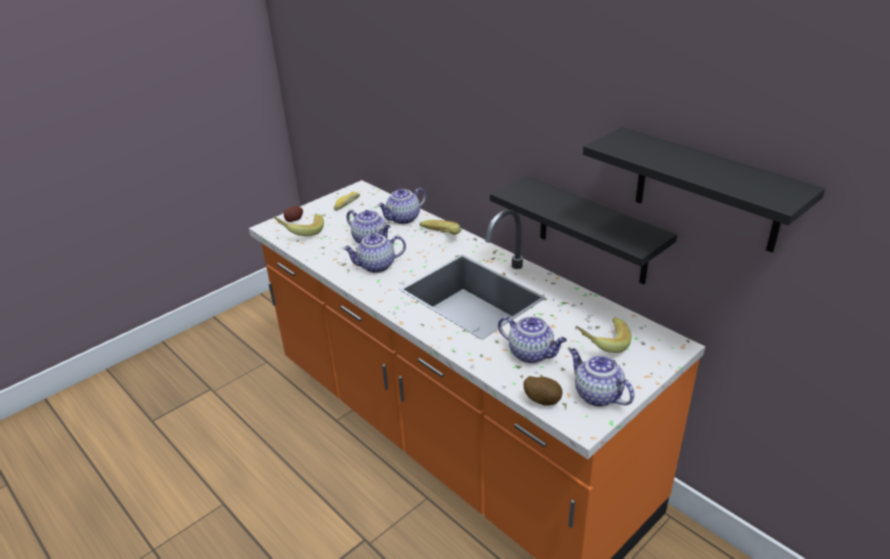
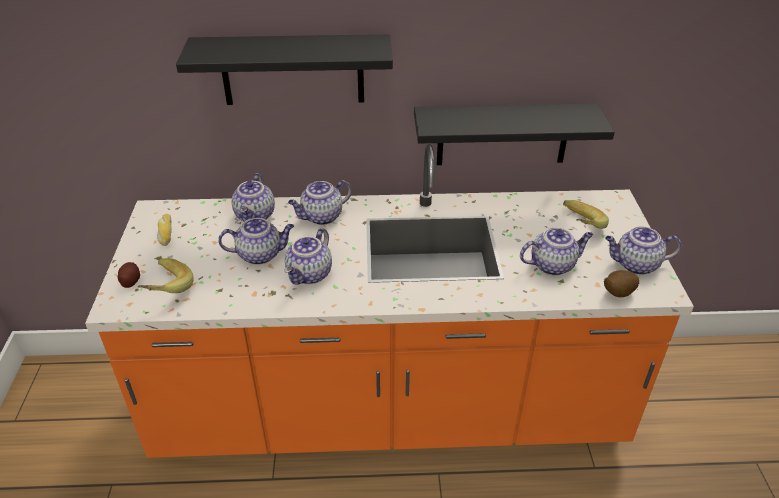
camera: 50 degrees left, 5 degrees up
banana [420,220,461,234] -> teapot [288,180,352,225]
black shelf [583,127,825,253] -> black shelf moved to [176,34,393,105]

